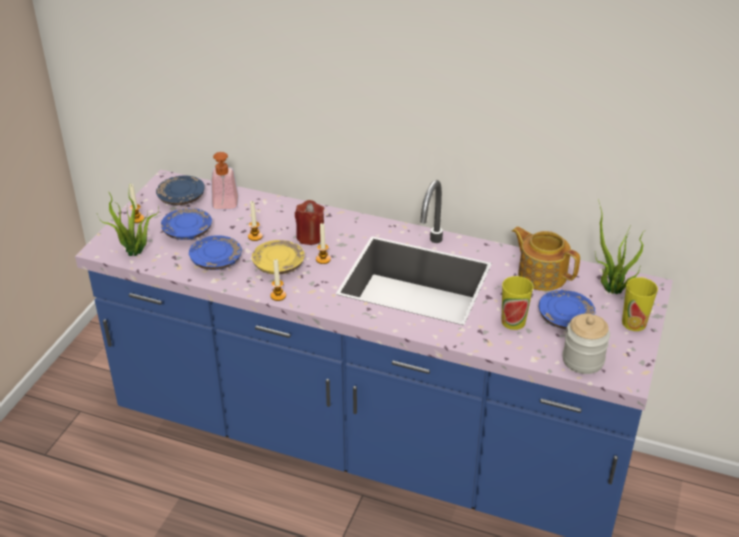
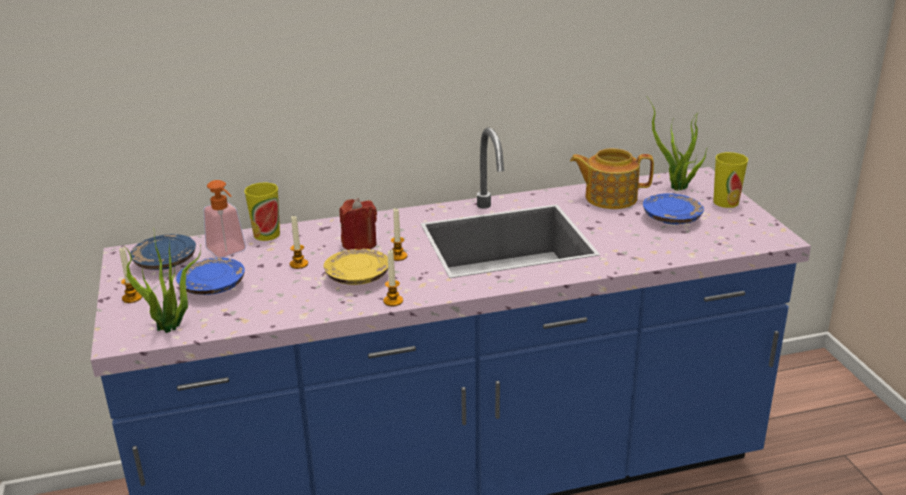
camera: 35 degrees left, 10 degrees down
blue plate [189,235,242,270] -> none
cup [501,276,533,330] -> cup moved to [244,183,280,241]
jar [562,314,610,374] -> none

